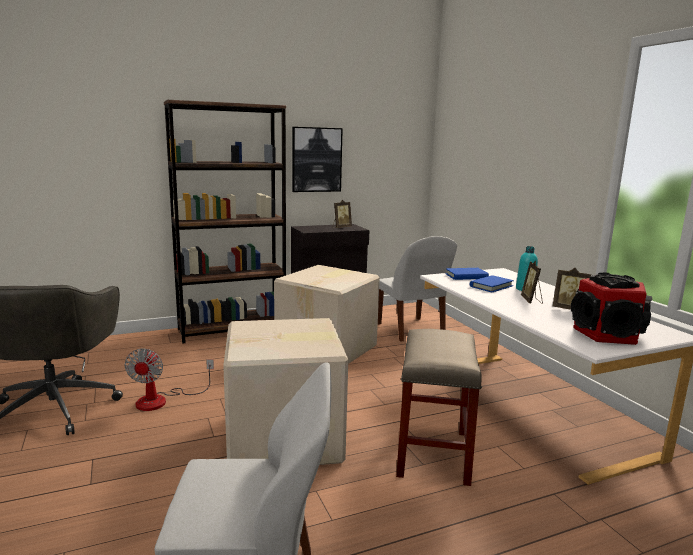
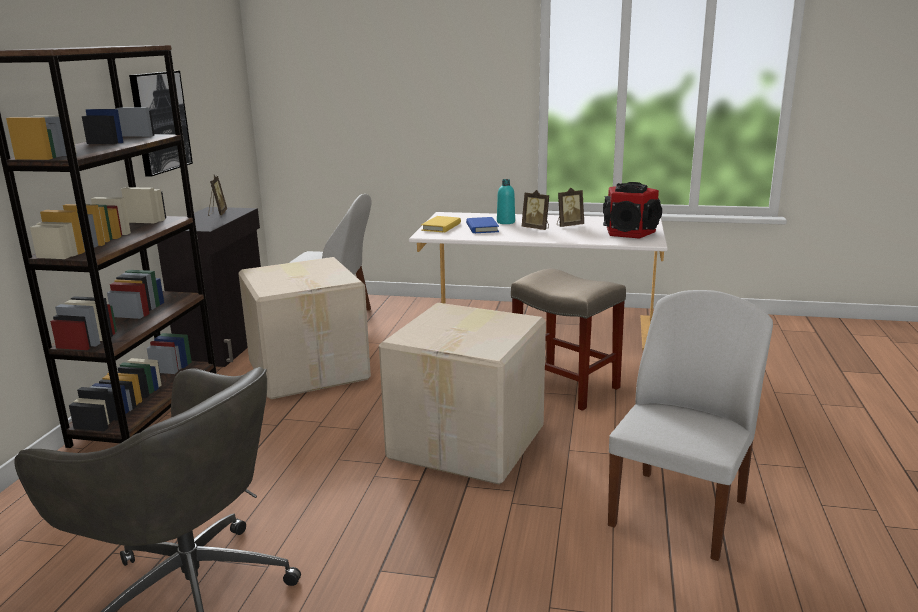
camera: 55 degrees left, 5 degrees up
fan [124,348,214,411] -> none
blue book [445,268,489,280] -> yellow book [421,216,461,232]

